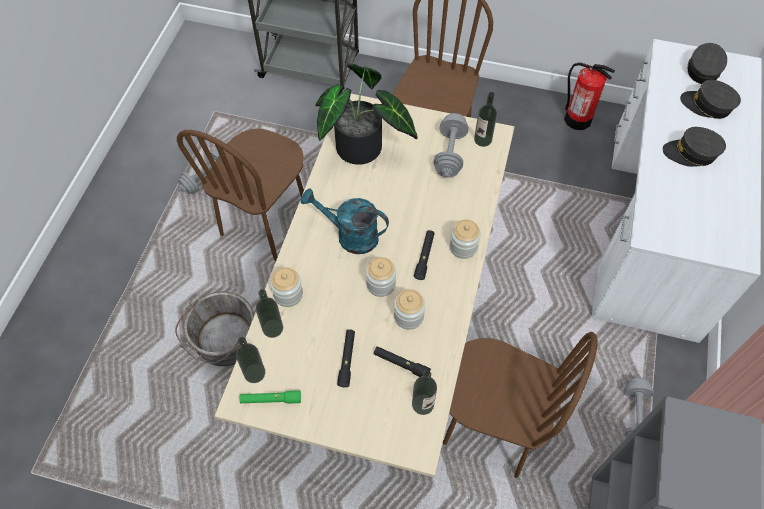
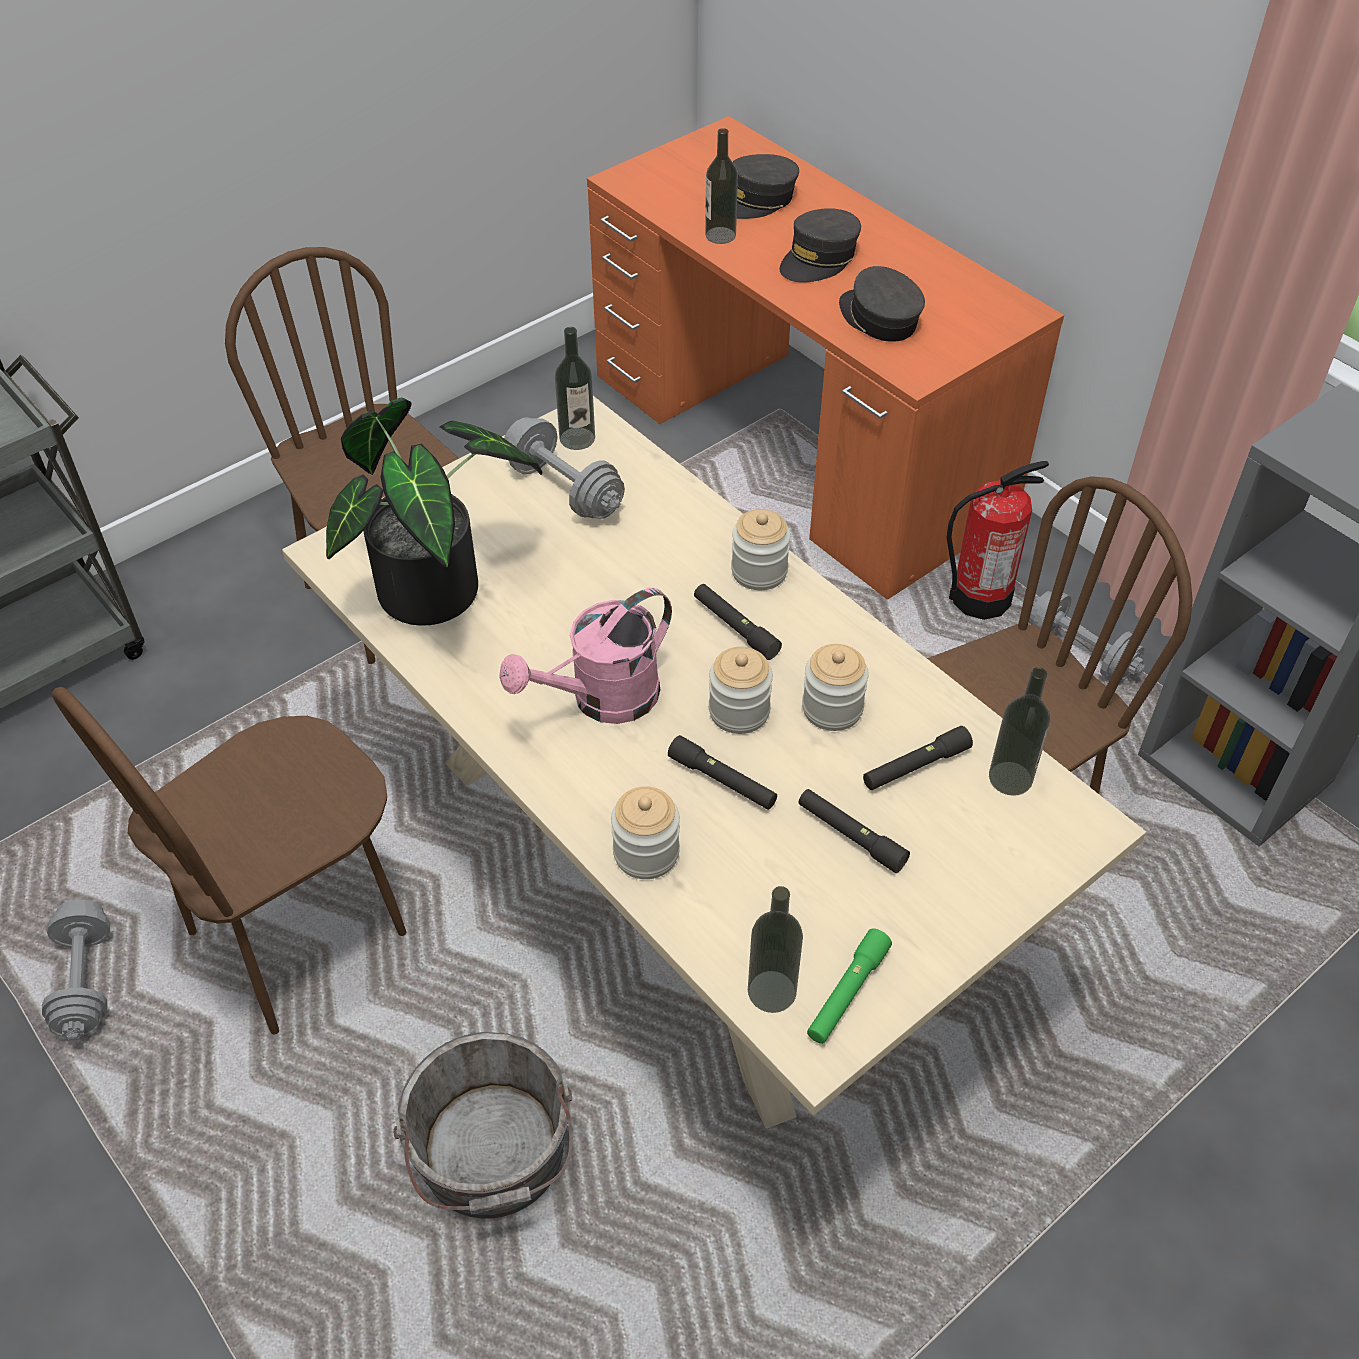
camera: 55 degrees left, 10 degrees down
brown chair [177,129,304,261] -> brown chair turned 75 degrees clockwise [52,687,406,1034]
bottle [256,289,283,338] -> bottle moved to [705,128,738,244]
turquoise watering can [300,188,389,254] -> pink watering can [499,588,672,724]
fire extinguisher [564,62,615,130] -> fire extinguisher moved to [947,461,1049,620]
white desk [592,39,762,343] -> orange desk [587,116,1064,600]
grey cap [687,43,727,84] -> grey cap moved to [839,266,925,342]
none -> black flashlight [668,735,777,810]

